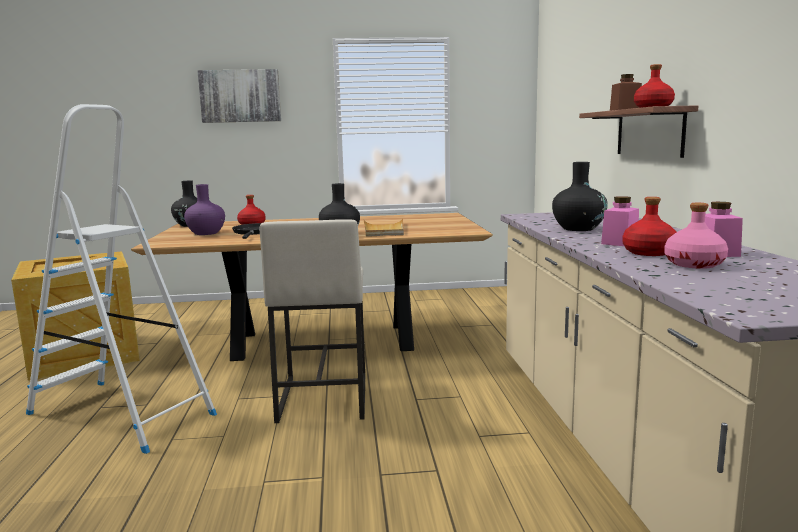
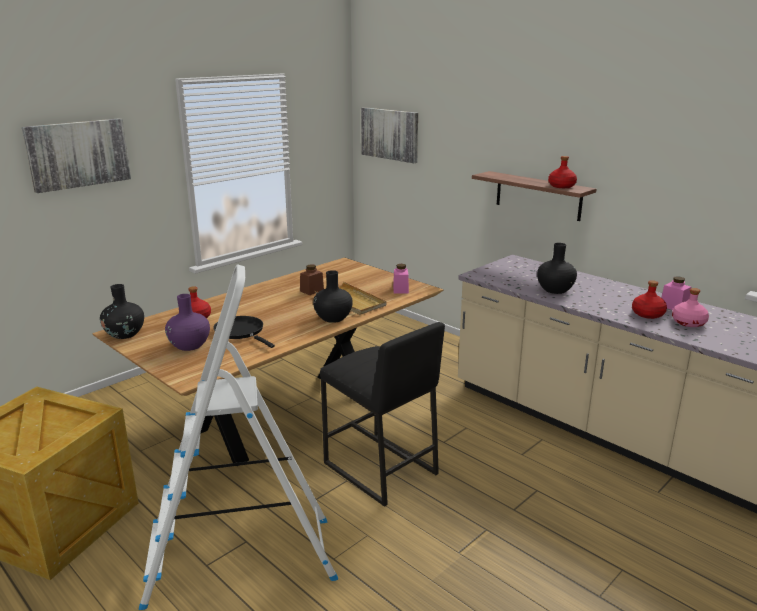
camera: 40 degrees left, 10 degrees up
beige stool [260,219,365,423] -> black stool [320,322,445,507]
pink jar [601,196,639,246] -> pink jar moved to [393,264,409,294]
brown jar [610,74,642,111] -> brown jar moved to [300,264,324,295]
none -> picture [361,107,418,163]

